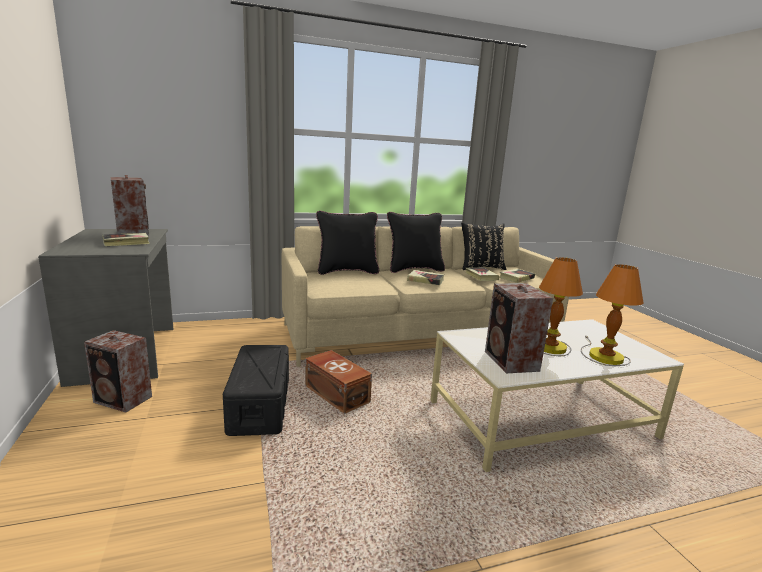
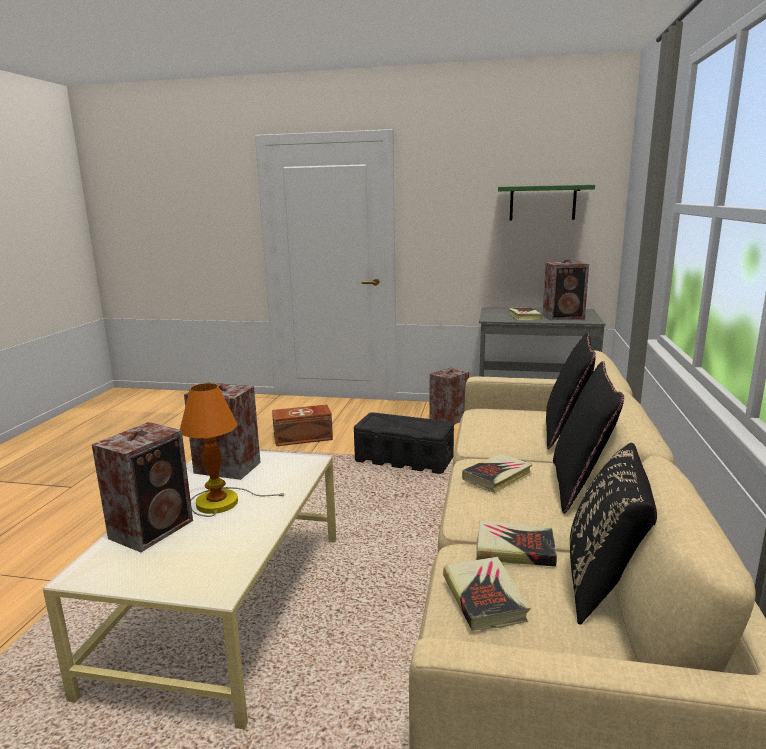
camera: 120 degrees right, 0 degrees up
brown storage box [305,350,372,414] -> brown storage box moved to [272,405,333,446]
table lamp [581,264,644,366] -> speaker [92,422,193,552]
none -> green shelf [498,185,595,221]

